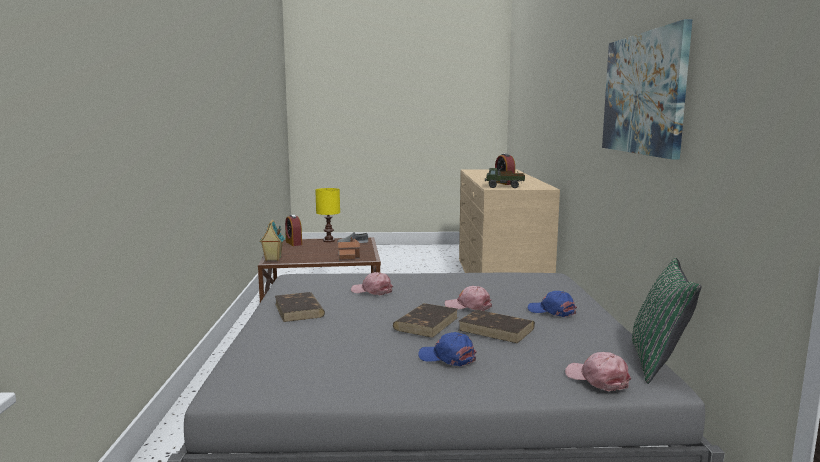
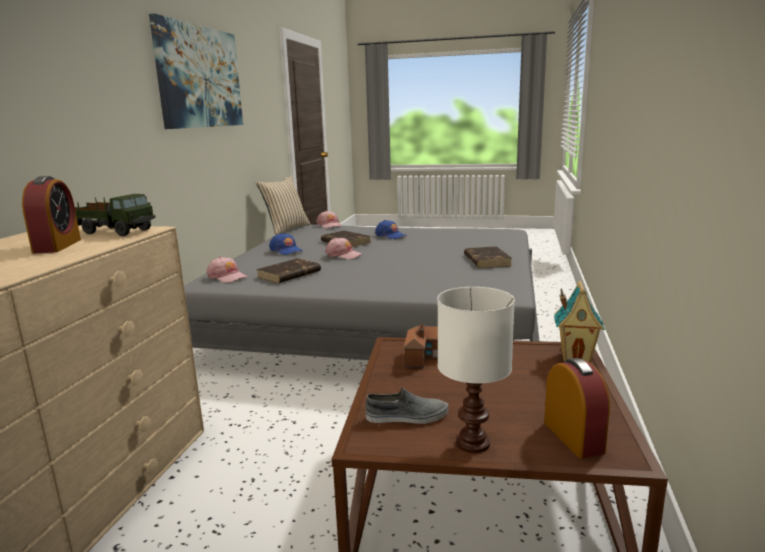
camera: 165 degrees left, 5 degrees up
yellow table lamp [315,188,340,242] -> white table lamp [437,287,515,453]
pink cap [351,272,393,295] -> pink cap moved to [207,257,248,283]
brown book [393,303,458,338] -> brown book moved to [256,258,321,283]
green pillow [632,258,702,384] -> beige pillow [256,175,311,235]

